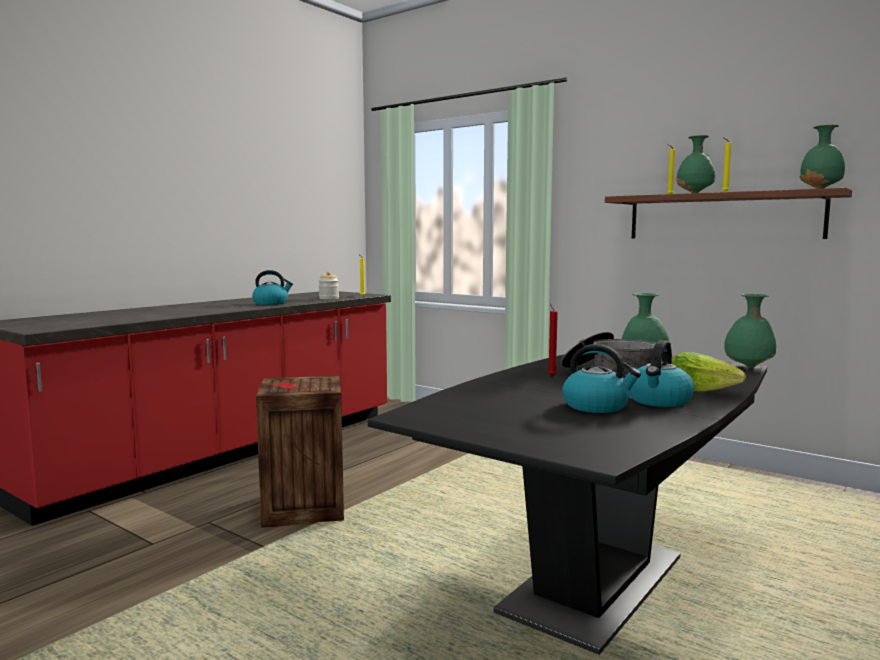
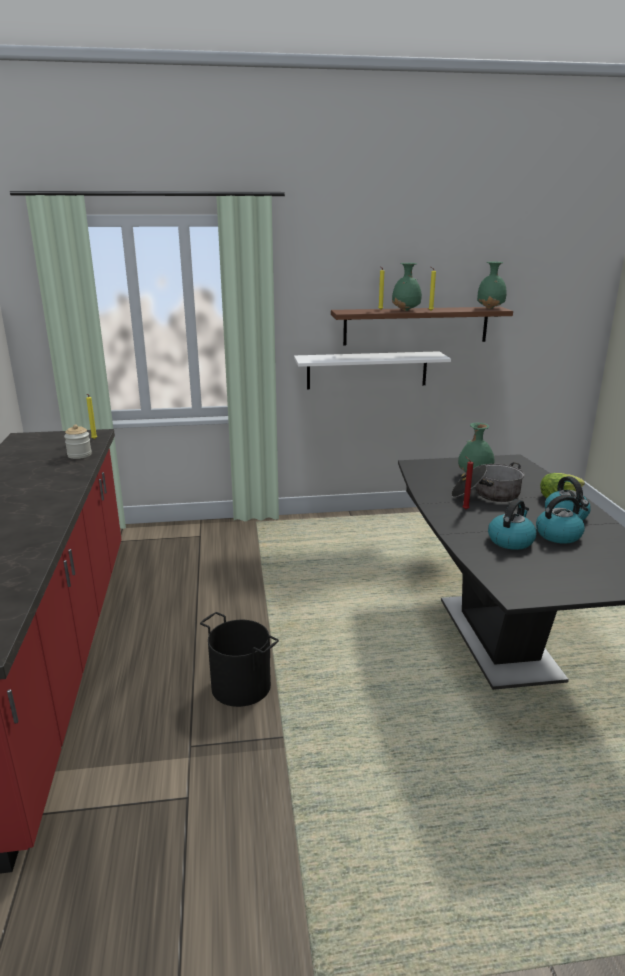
camera: 45 degrees left, 15 degrees up
kettle [252,270,293,305] -> kettle moved to [488,499,537,550]
crate [256,376,344,528] -> black bucket [200,612,279,707]
green vase [724,294,776,368] -> none
none -> white shelf [294,351,451,389]

